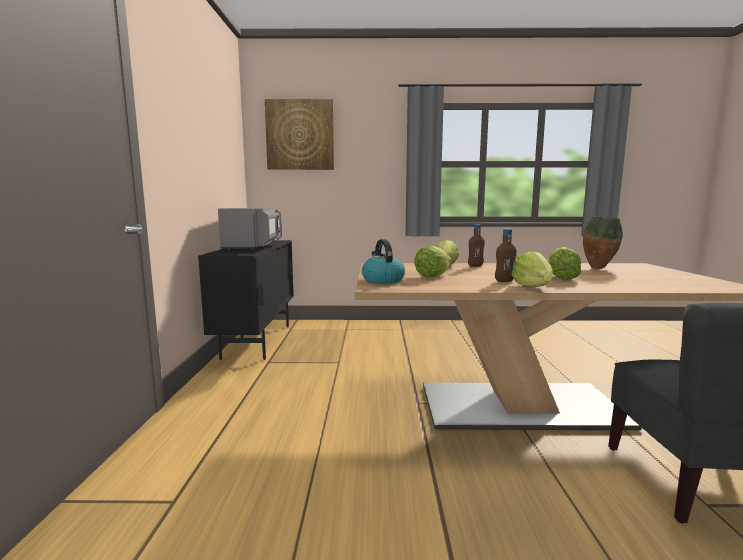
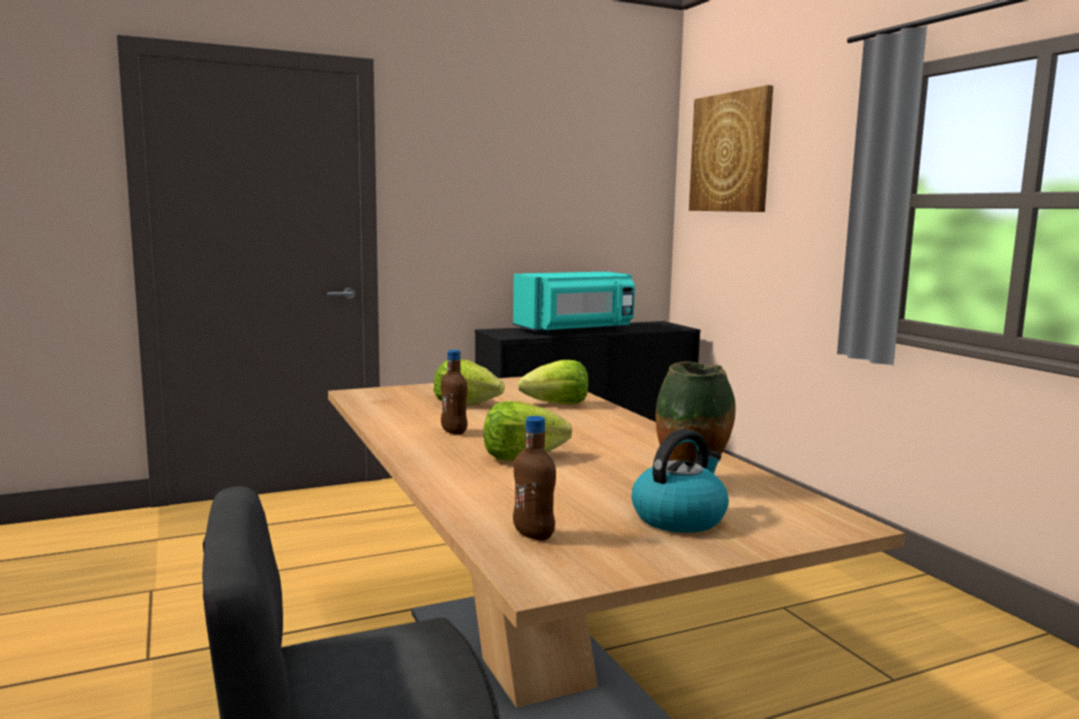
camera: 65 degrees right, 0 degrees up
grey microwave [218,208,282,251] -> turquoise microwave [513,272,635,334]
kettle [362,239,405,284] -> kettle moved to [631,429,729,533]
brown bottle [468,224,485,267] -> brown bottle moved to [513,416,556,541]
lettuce [511,251,553,287] -> none

